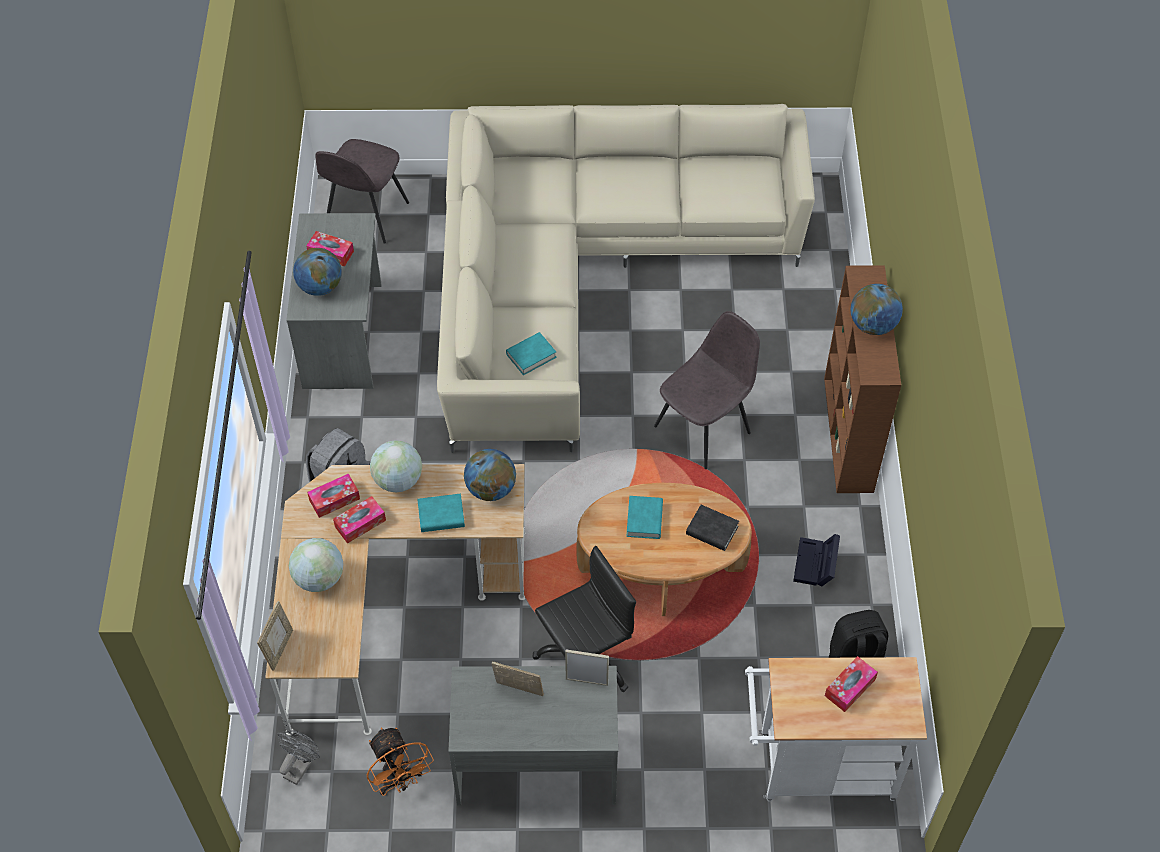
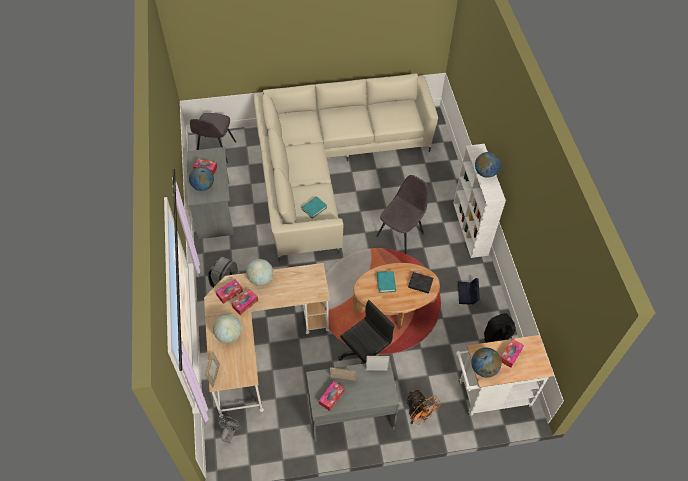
camera: 10 degrees left, 0 degrees up
orange fan [367,727,434,796] -> orange fan moved to [406,389,441,425]
turquoise book [417,494,465,532] -> none
globe [464,449,516,501] -> globe moved to [471,348,502,378]
brown bookcase [824,265,901,493] -> white bookcase [453,144,506,258]
none -> tissue box [319,381,345,411]

